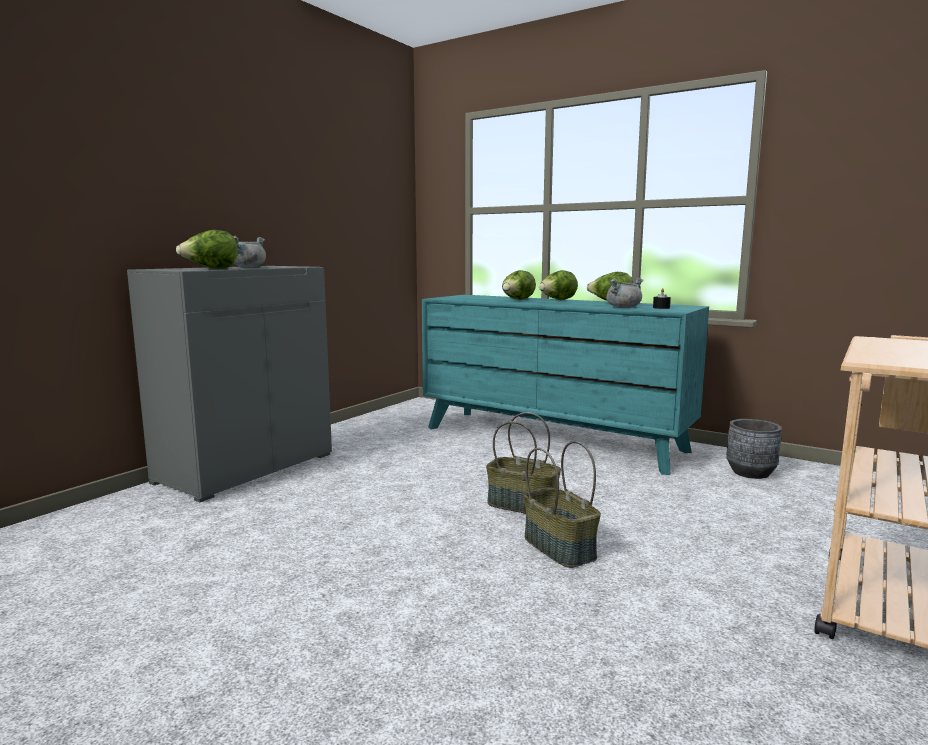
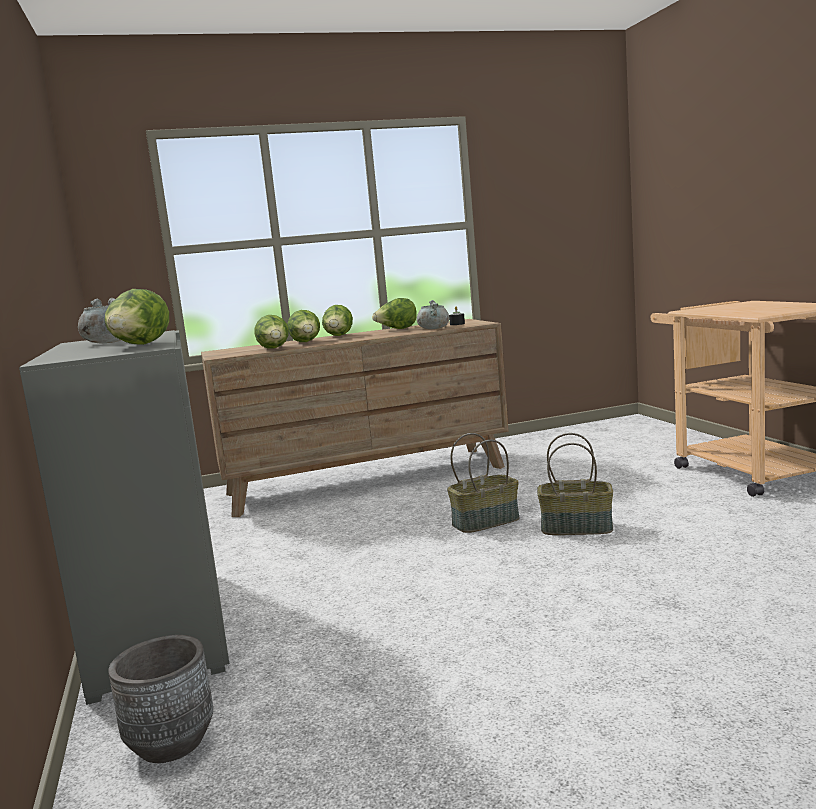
camera: 50 degrees left, 0 degrees up
turquoise dresser [422,295,709,475] -> brown dresser [201,319,508,517]
grey planter [726,419,782,479] -> grey planter moved to [108,635,213,763]
none -> lettuce [255,315,289,349]

